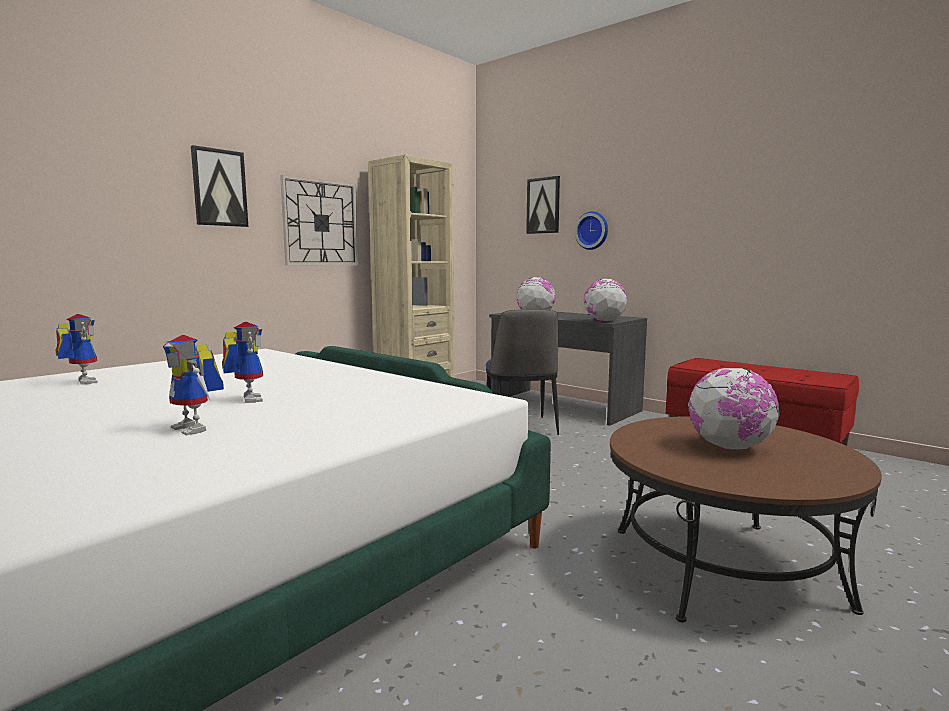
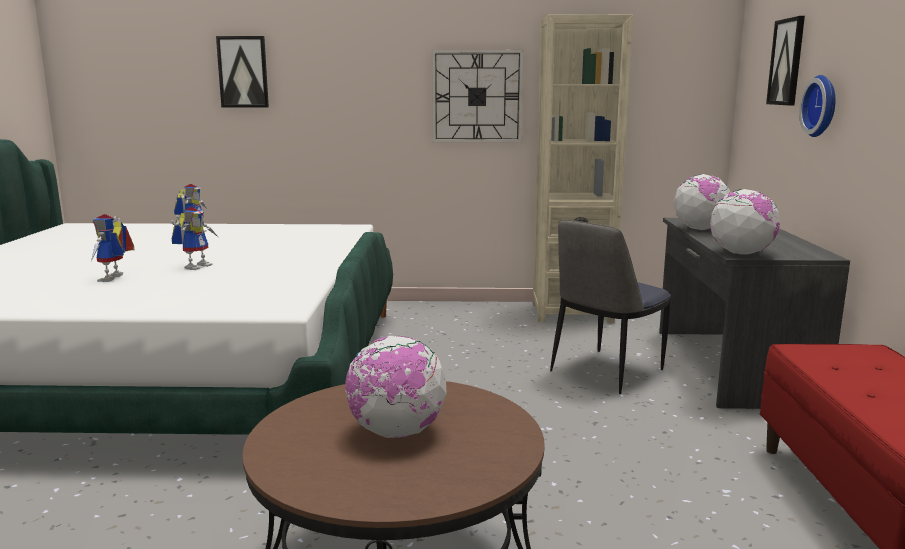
camera: 50 degrees right, 5 degrees up
picture [191,145,248,227] -> picture moved to [216,36,269,108]

